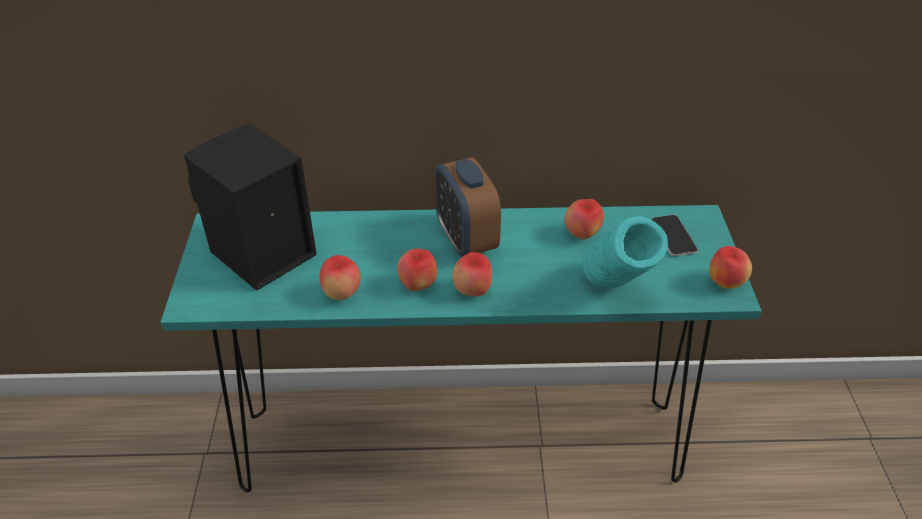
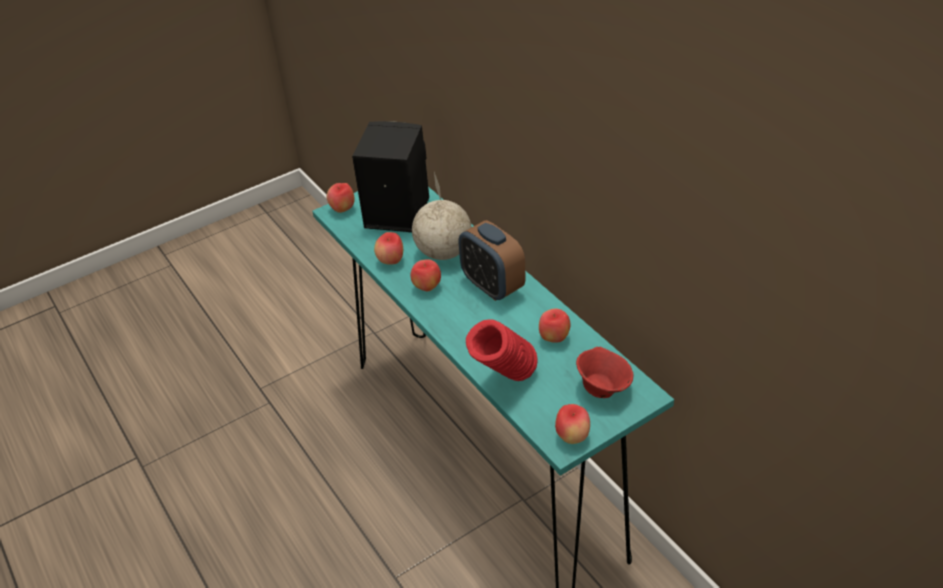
camera: 60 degrees right, 0 degrees up
alarm clock [435,157,501,257] -> alarm clock turned 75 degrees counterclockwise [459,220,526,301]
apple [452,252,492,296] -> apple moved to [327,183,355,213]
turquoise vase [581,216,668,288] -> red vase [466,319,538,381]
phone [651,215,698,256] -> red bowl [576,346,633,398]
none -> globe [412,172,472,260]

